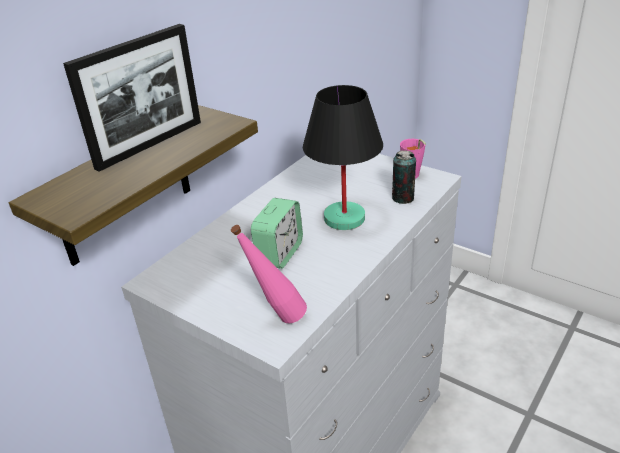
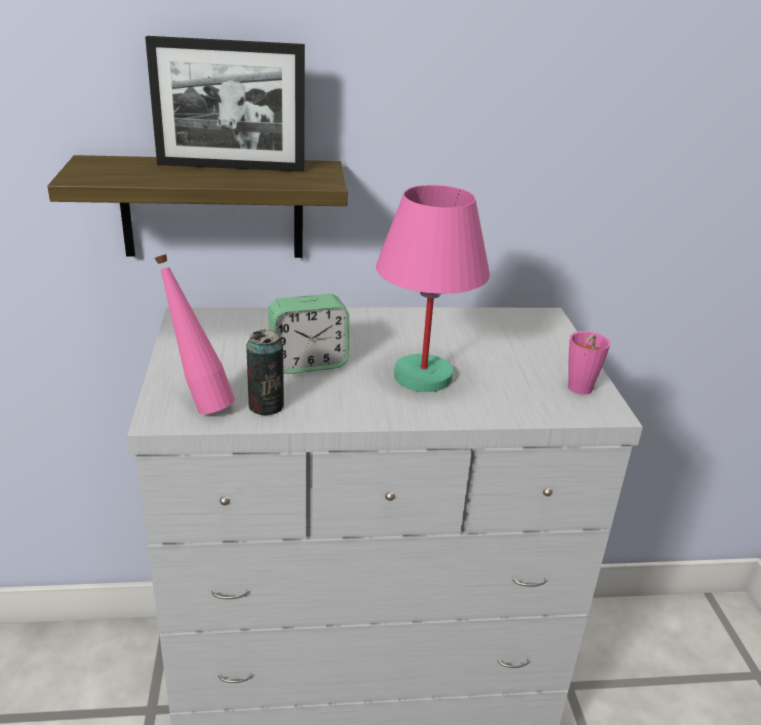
camera: 45 degrees right, 5 degrees down
black table lamp [303,85,383,230] -> pink table lamp [376,185,490,392]
can [392,151,416,204] -> can moved to [246,330,284,415]

